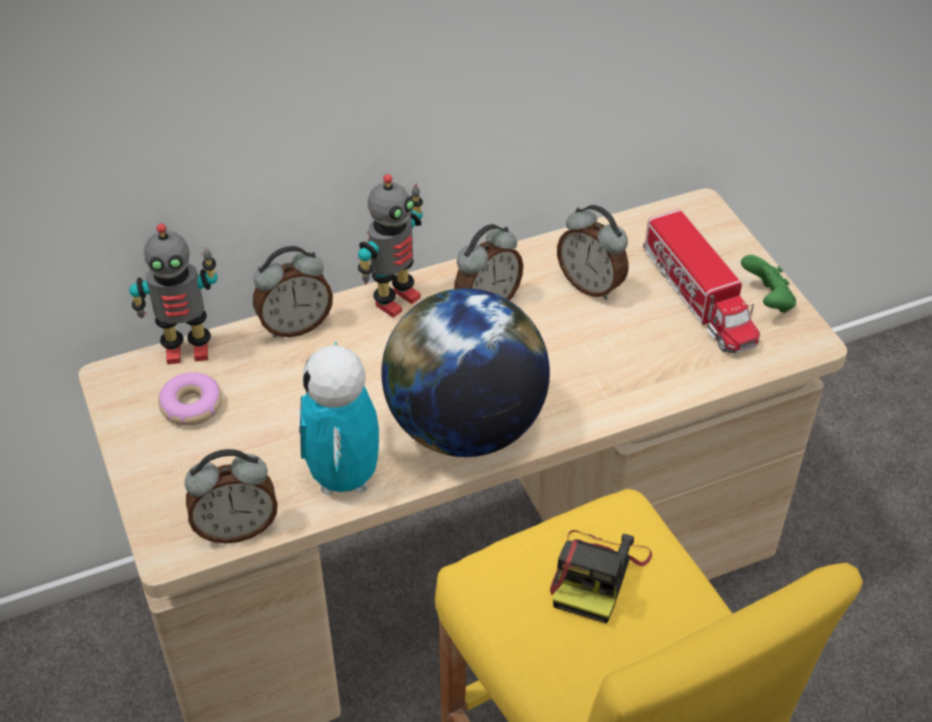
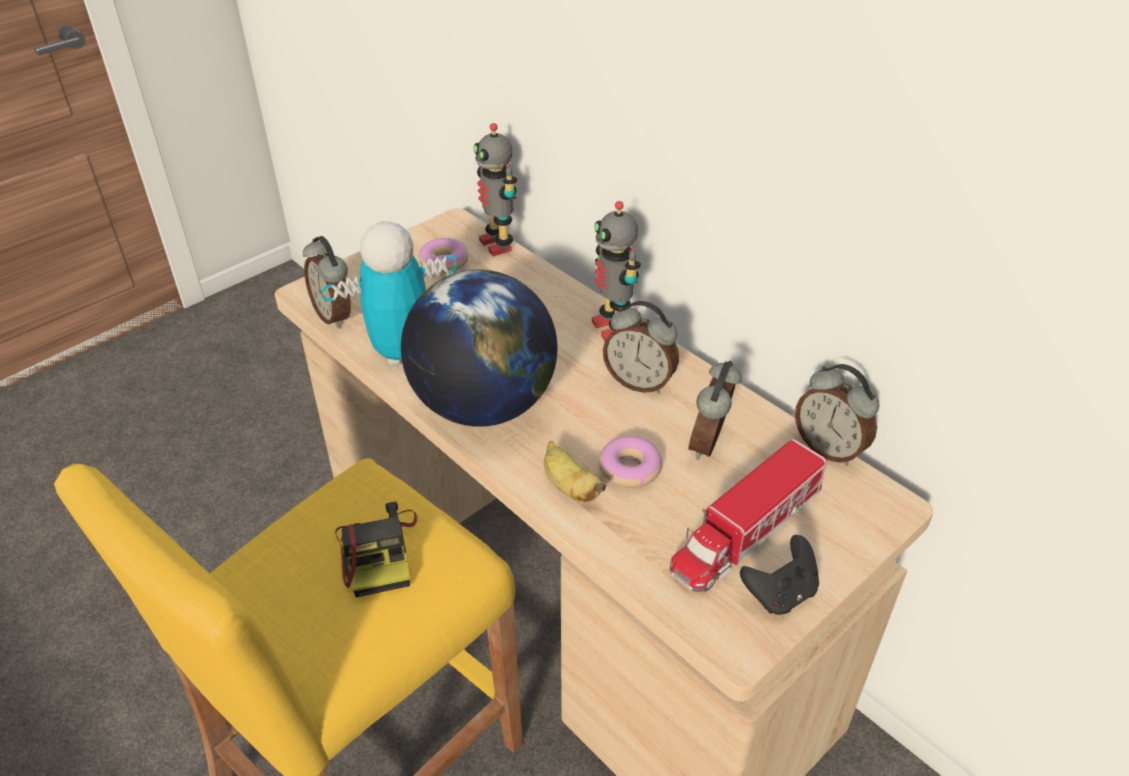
camera: 70 degrees right, 5 degrees down
alarm clock [253,246,333,338] -> alarm clock moved to [795,364,880,466]
toy robot [358,174,423,318] -> toy robot turned 45 degrees clockwise [592,201,641,341]
camera [550,530,652,624] -> camera turned 105 degrees counterclockwise [335,502,417,597]
green game controller [741,255,796,313] -> black game controller [740,535,819,615]
none -> banana [544,441,606,502]
none -> donut [599,436,662,488]

